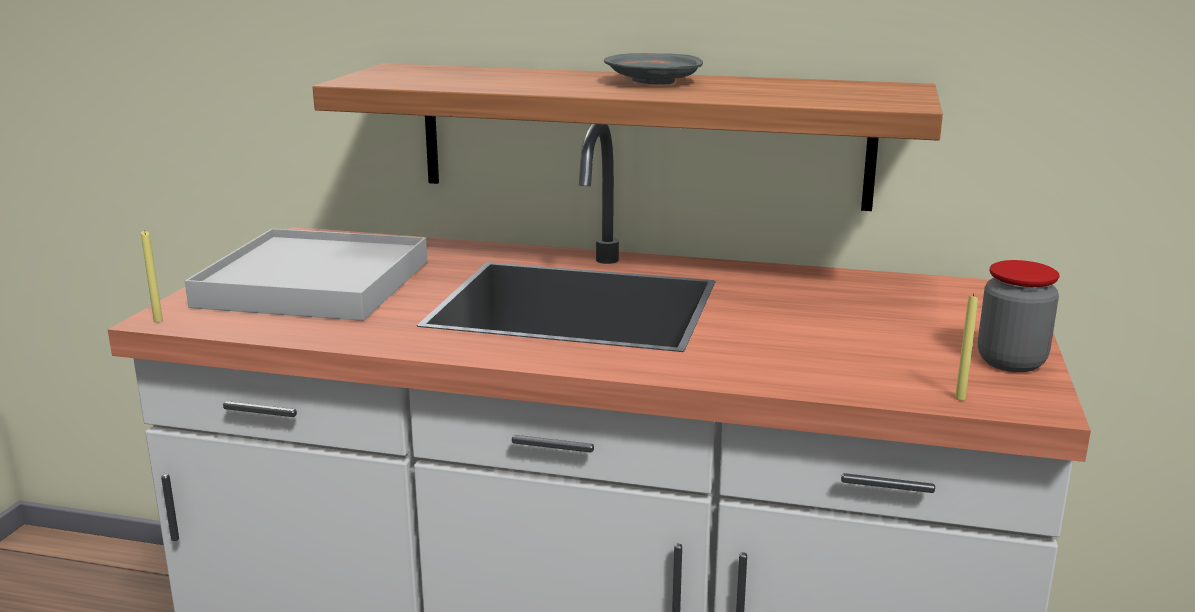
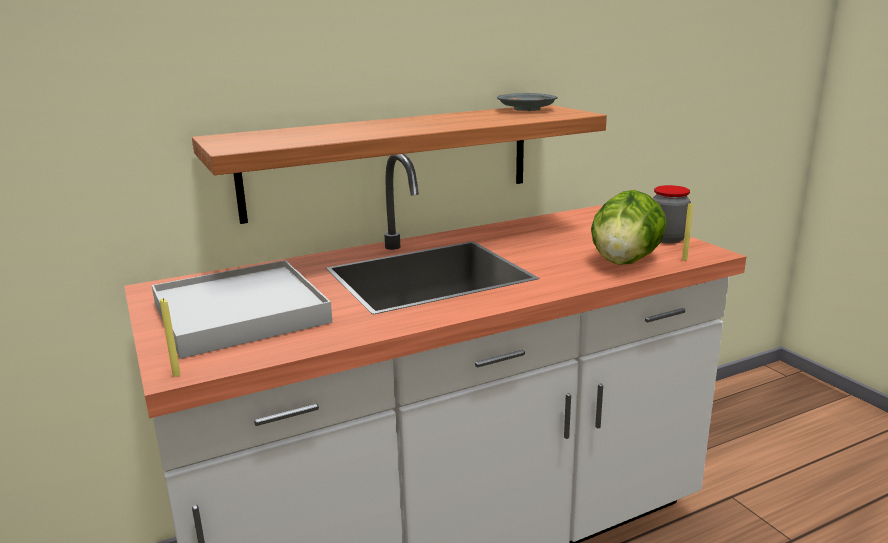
camera: 40 degrees left, 0 degrees up
grey plate [604,53,703,84] -> grey plate moved to [497,93,557,111]
none -> lettuce [591,190,667,265]

